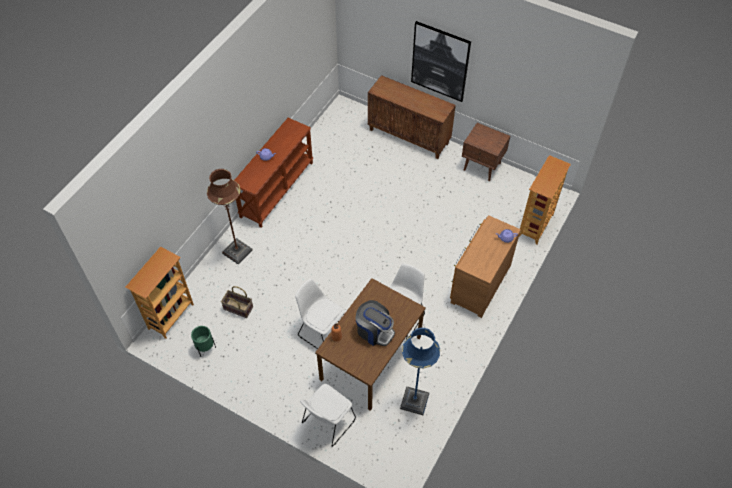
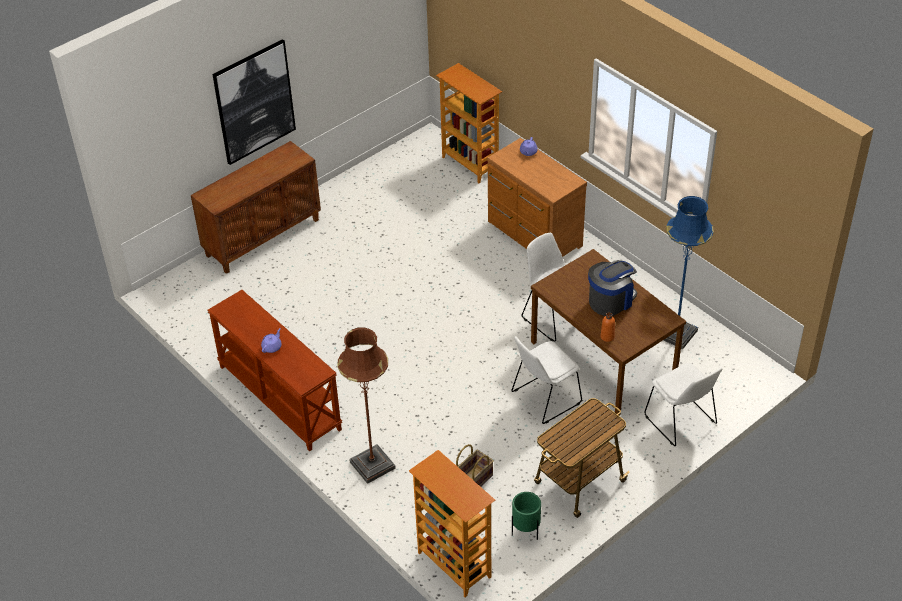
camera: 70 degrees left, 10 degrees down
brown nightstand [462,123,510,181] -> none
none -> cart [534,398,630,518]

